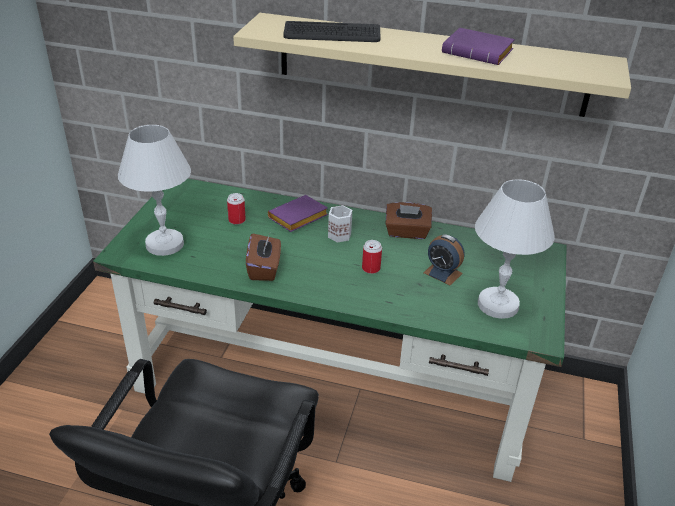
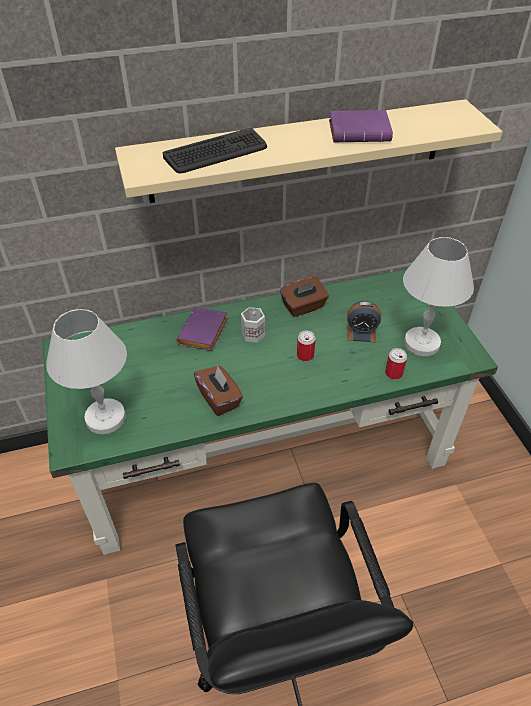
camera: 30 degrees left, 10 degrees up
can [227,193,246,225] -> can moved to [385,348,407,380]

